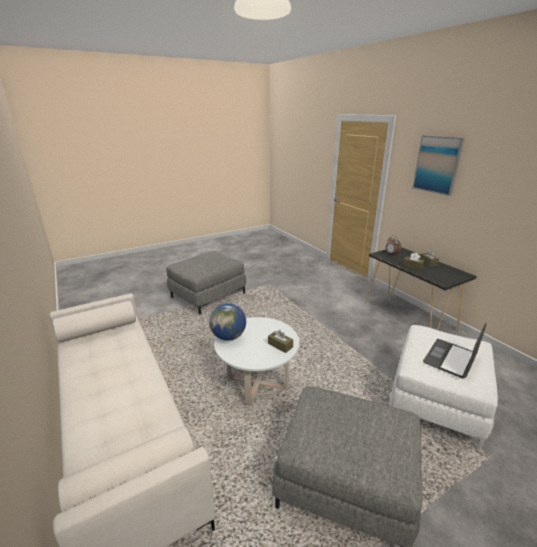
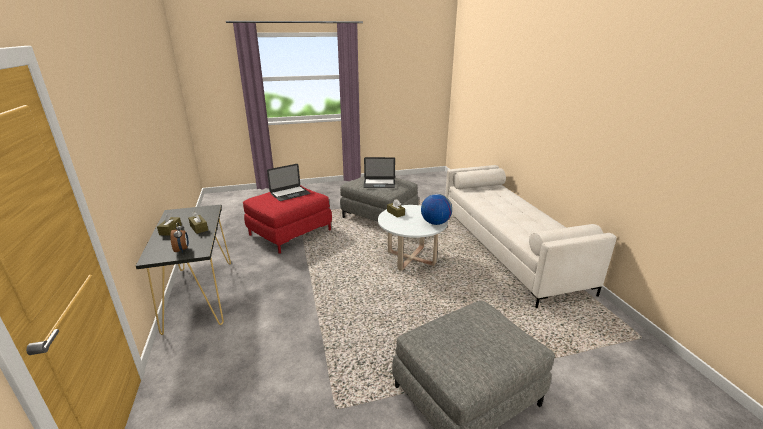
camera: 165 degrees left, 0 degrees up
white ottoman [390,325,498,450] -> red ottoman [243,185,332,254]
picture [412,135,464,196] -> none
none -> laptop [363,157,395,188]

